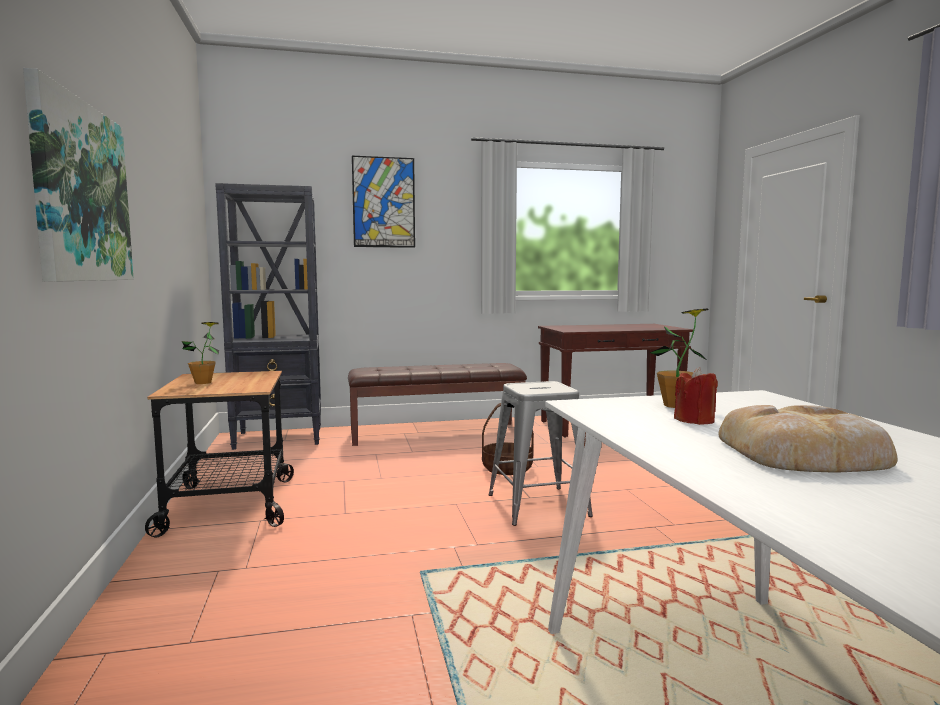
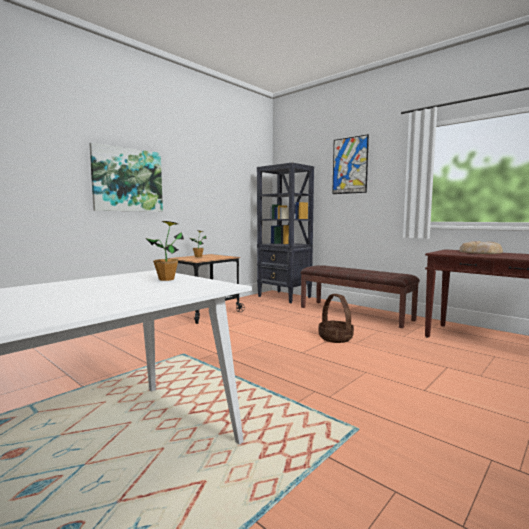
camera: 55 degrees right, 0 degrees up
grey stool [488,381,593,526] -> none
red candle [674,367,718,425] -> none
bread [719,405,897,473] -> bread moved to [459,241,503,254]

